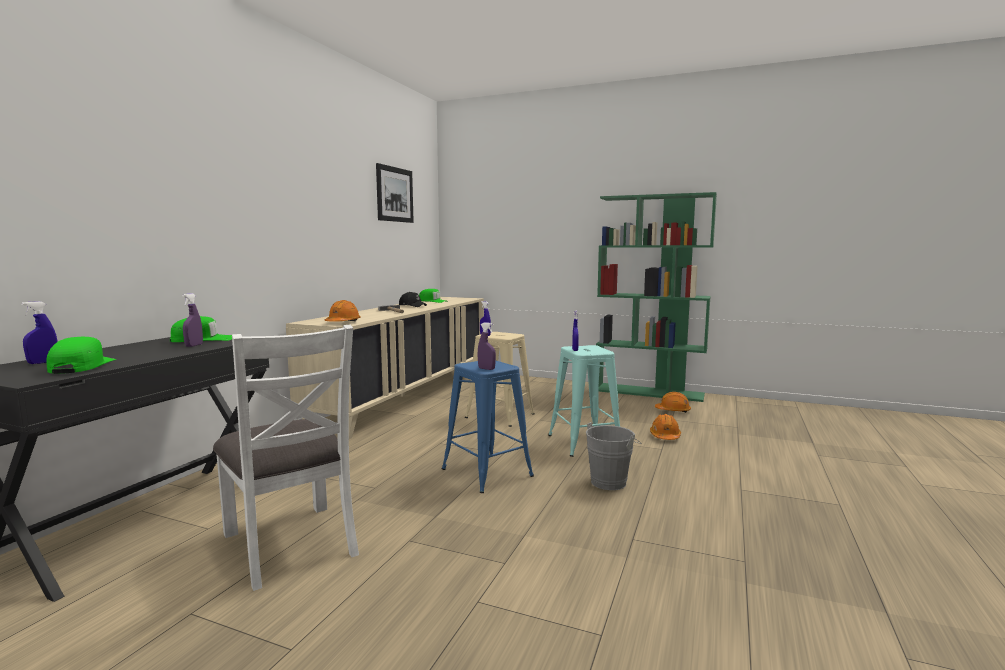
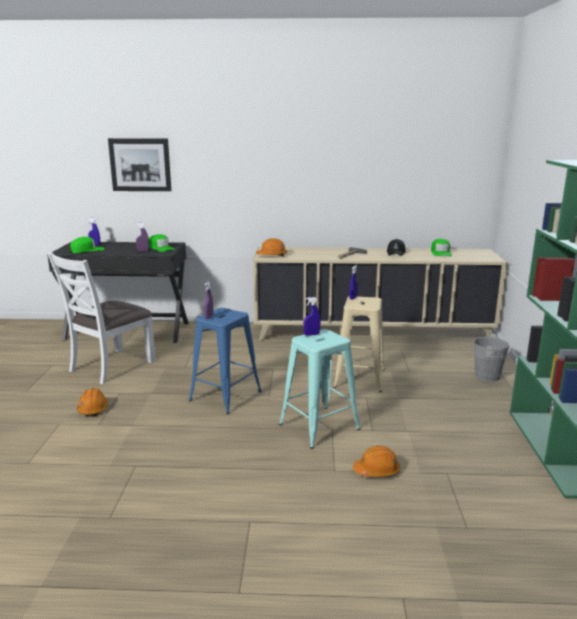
camera: 70 degrees right, 10 degrees up
picture [376,163,414,223] -> picture moved to [108,138,171,191]
grey bucket [586,422,641,490] -> grey bucket moved to [474,334,515,382]
orange hard hat [655,392,691,413] -> orange hard hat moved to [77,388,108,417]

